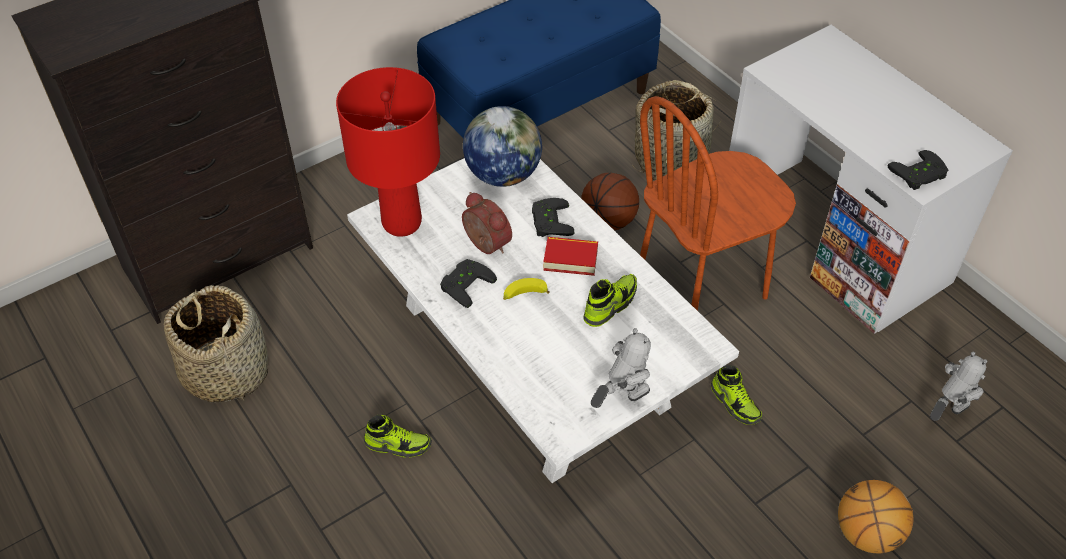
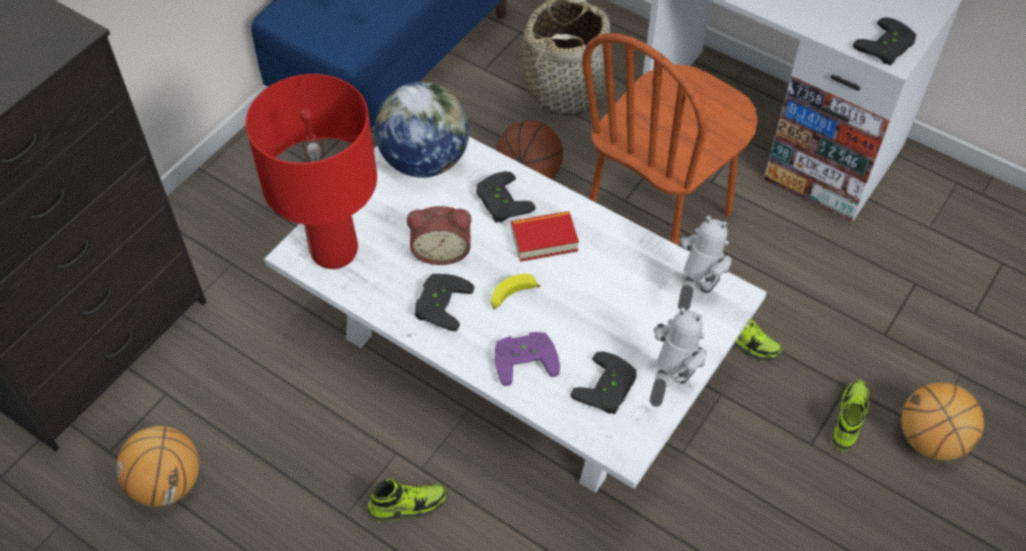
camera: 20 degrees left, 5 degrees up
basket [164,285,268,403] -> basketball [116,426,199,506]
alarm clock [462,192,512,254] -> alarm clock turned 150 degrees clockwise [407,206,471,265]
shoe [583,274,637,327] -> shoe moved to [832,380,870,451]
toy robot [930,351,987,421] -> toy robot moved to [678,215,732,310]
none -> purple game controller [495,332,560,386]
none -> black game controller [570,351,637,414]

